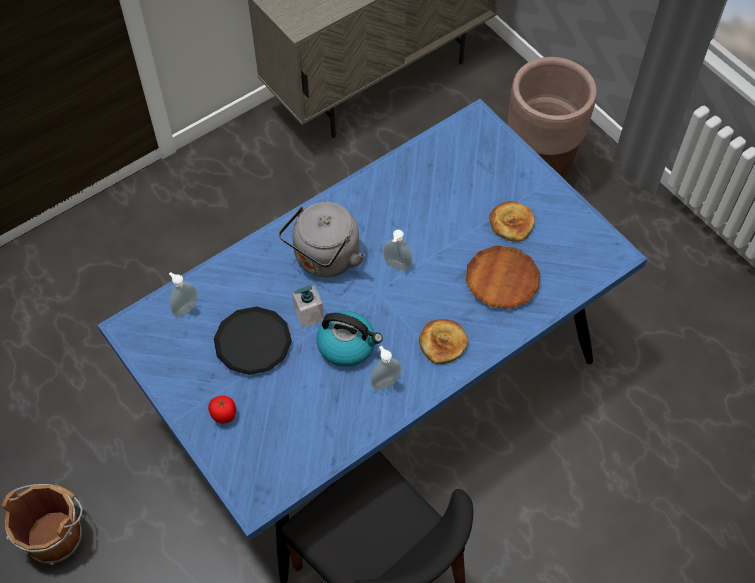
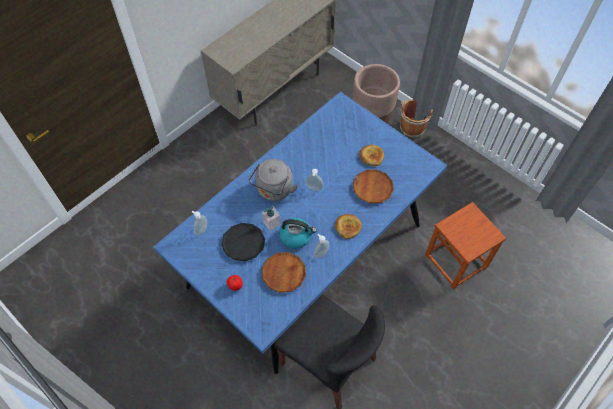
camera: 10 degrees left, 0 degrees up
brown bucket [2,484,83,565] -> brown bucket moved to [400,99,433,138]
none -> brown plate [262,252,306,293]
none -> brown stool [425,202,506,290]

